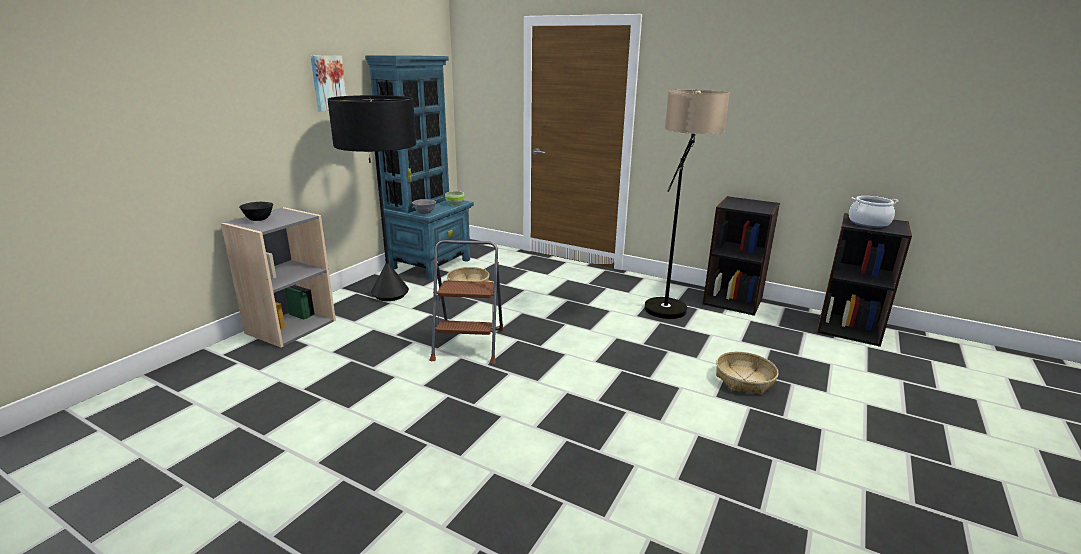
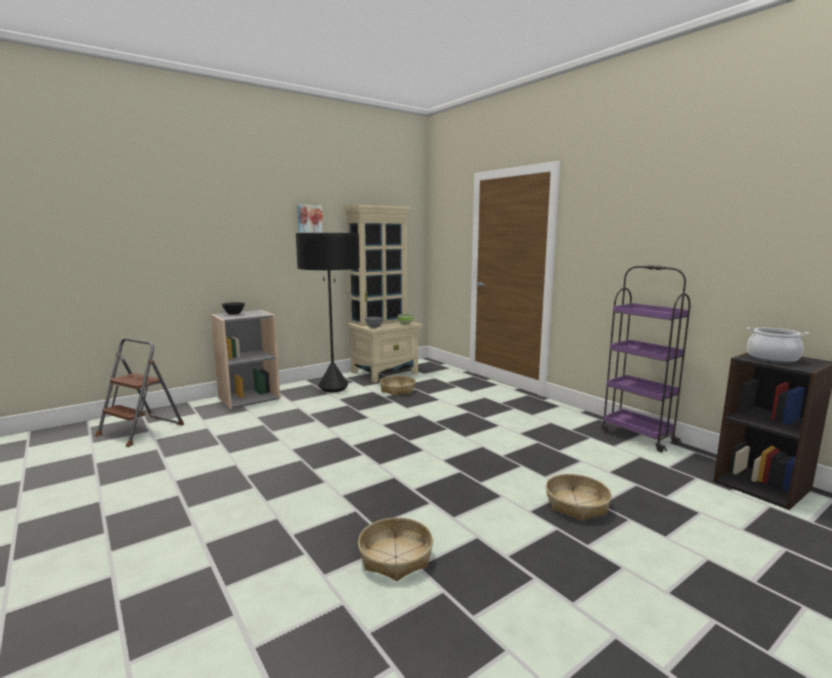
camera: 25 degrees right, 10 degrees down
blue cabinet [365,55,474,280] -> beige cabinet [343,205,423,383]
brown step ladder [429,240,503,364] -> brown step ladder moved to [95,338,184,447]
floor lamp [644,90,730,319] -> none
black bookcase [703,196,780,316] -> purple cart [601,265,690,452]
none -> basket [358,517,433,581]

